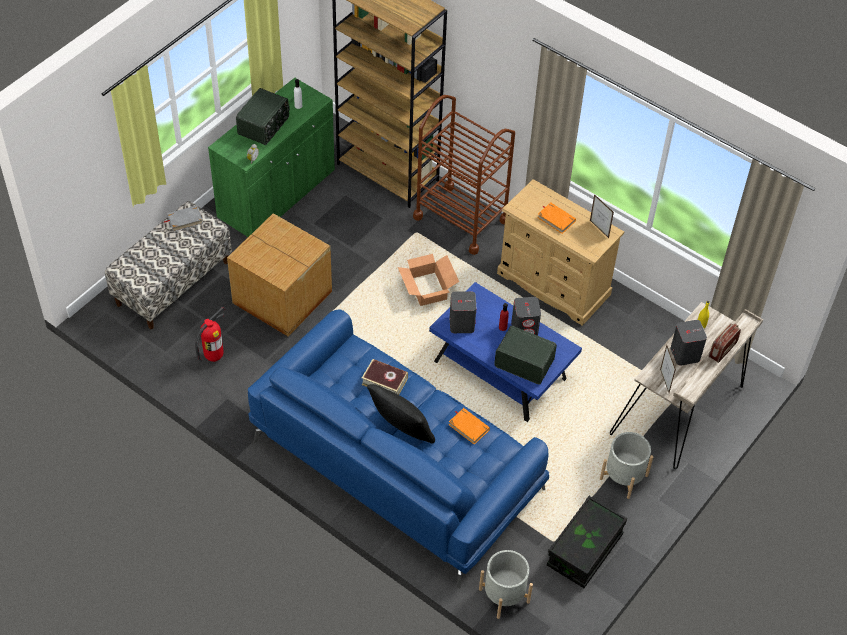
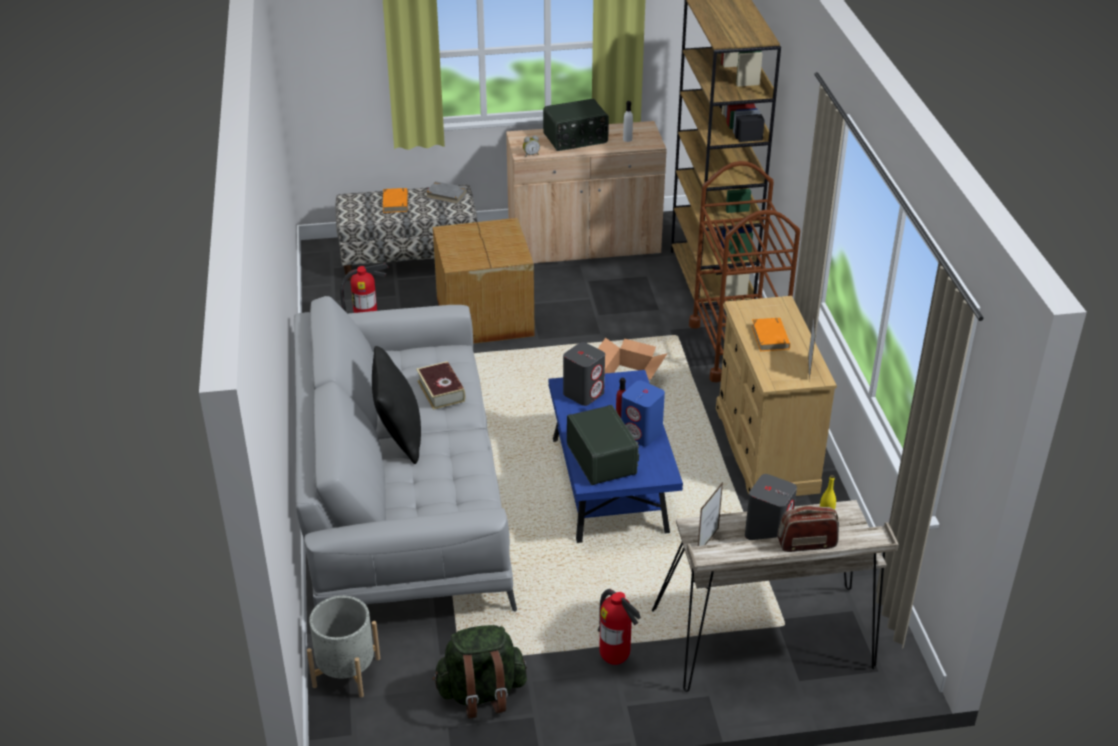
camera: 45 degrees right, 15 degrees down
green cabinet [208,78,335,237] -> beige cabinet [506,121,666,263]
blue sofa [248,309,549,588] -> grey sofa [294,296,517,612]
orange book [449,408,490,444] -> orange book moved to [383,188,408,213]
grey speaker [511,297,541,336] -> blue speaker [621,381,665,446]
black storage box [547,496,627,588] -> green backpack [432,625,527,719]
grey planter [600,432,653,499] -> fire extinguisher [598,589,641,665]

